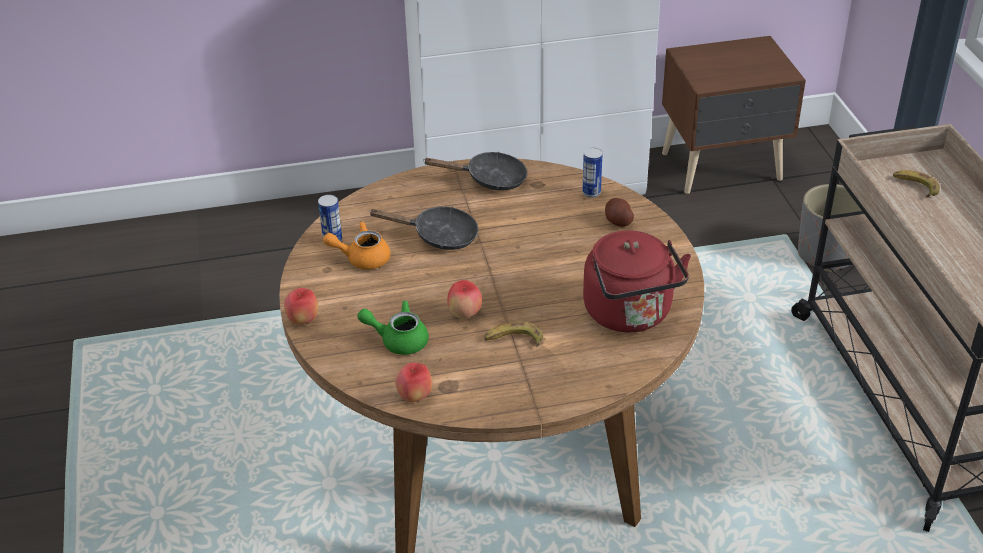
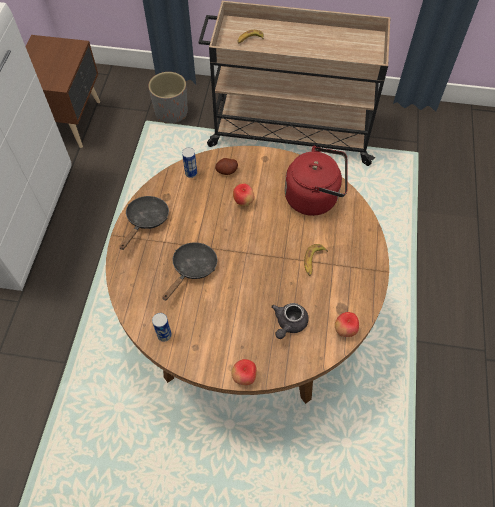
camera: 70 degrees left, 20 degrees up
orange teapot [323,221,391,269] -> none
green teapot [357,300,429,355] -> grey teapot [271,303,309,339]
apple [447,280,482,319] -> apple moved to [233,184,254,206]

